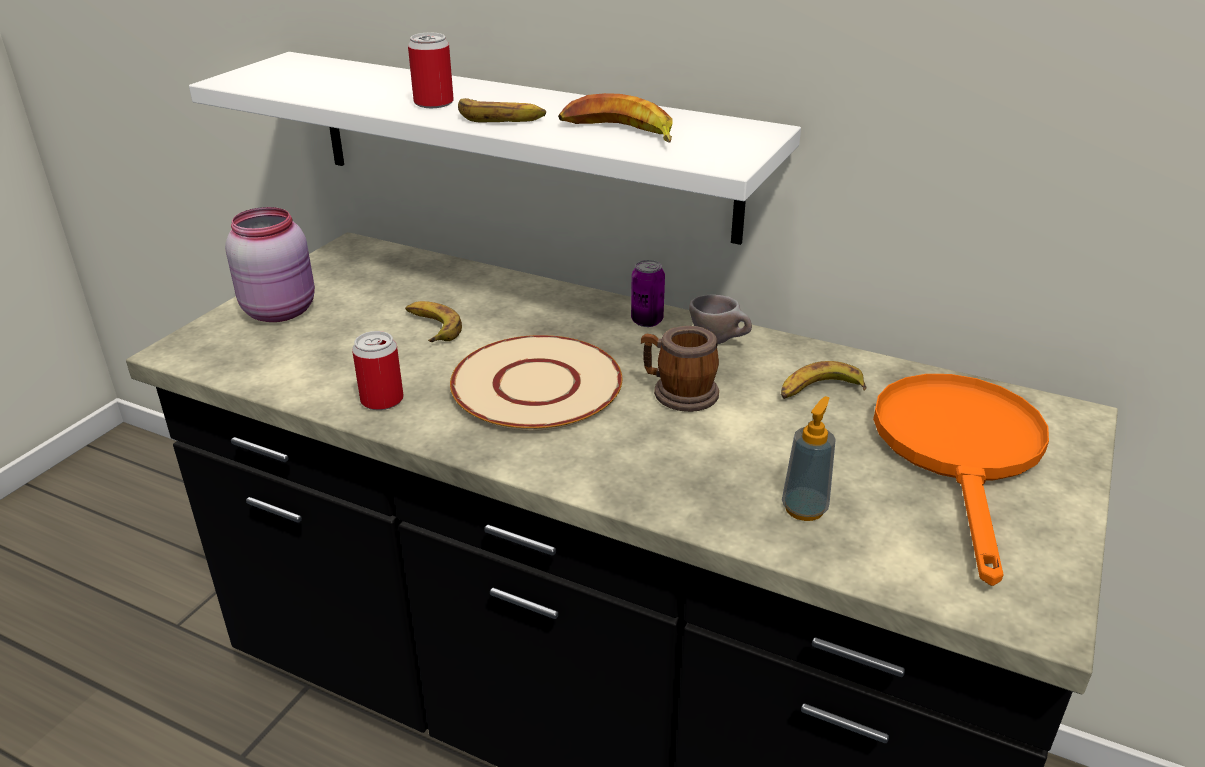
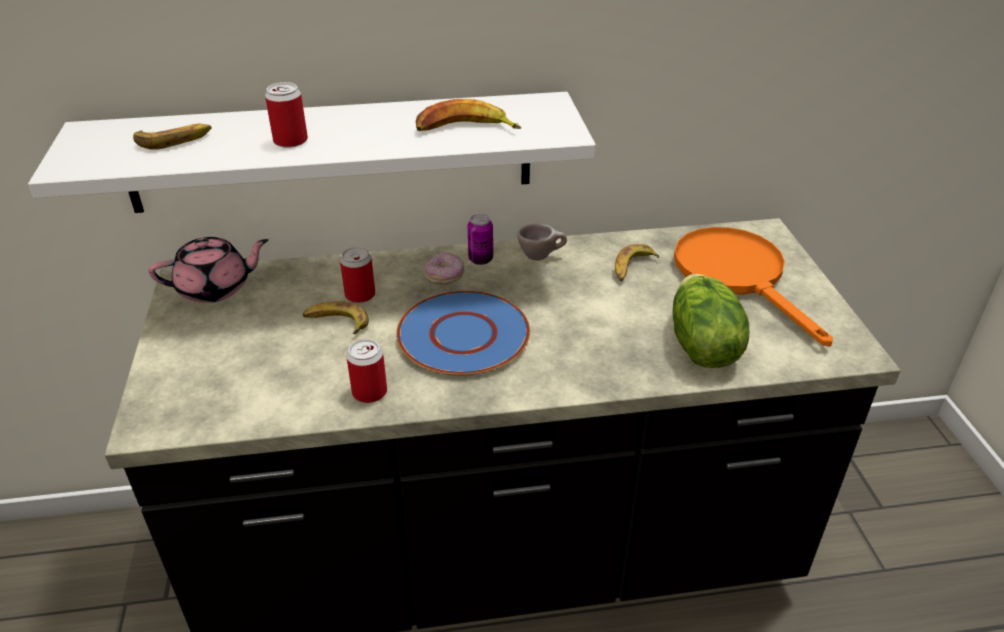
camera: 35 degrees left, 5 degrees up
pink jar [225,207,315,322] -> none
beige plate [450,335,622,431] -> blue plate [396,291,530,376]
banana [458,98,546,123] -> banana moved to [133,123,212,150]
mug [641,326,719,412] -> none
soap dispenser [782,396,836,521] -> lettuce [673,274,749,368]
none -> pink teapot [149,237,269,303]
none -> can [340,247,375,303]
none -> donut [425,252,464,284]

